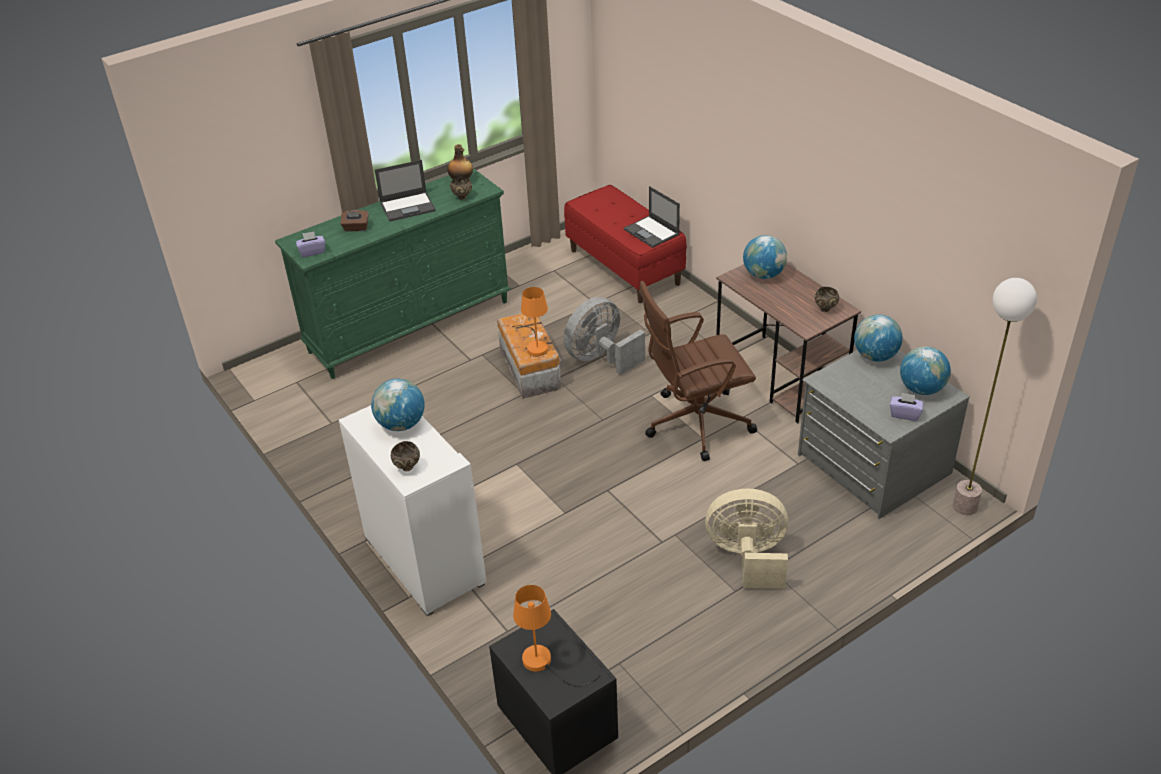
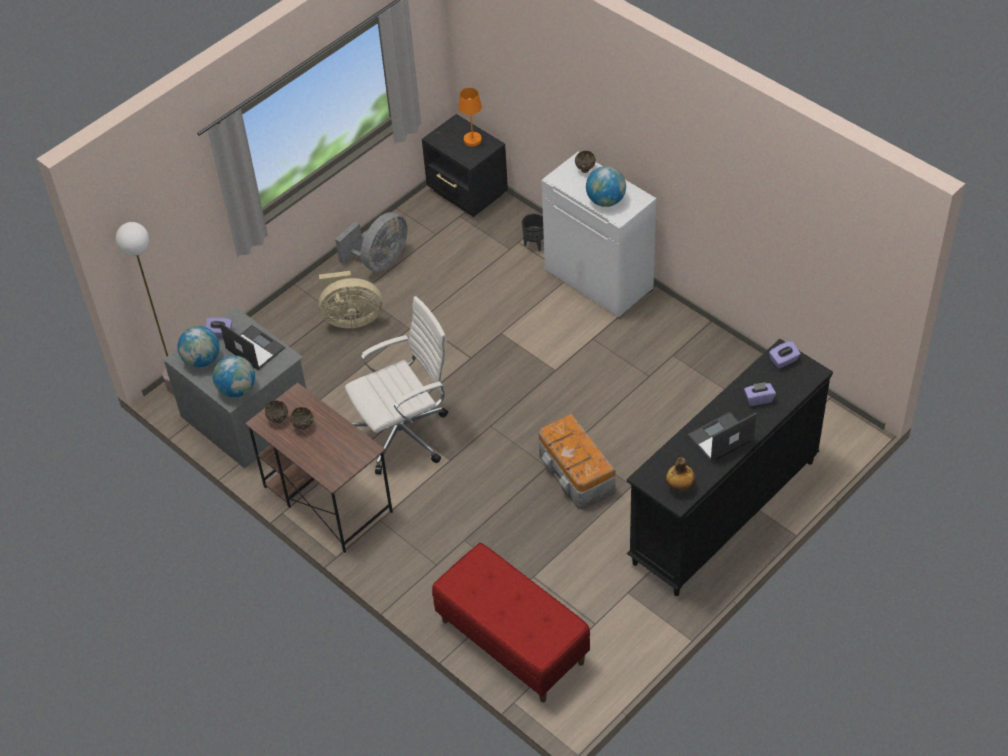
camera: 170 degrees right, 10 degrees up
green dresser [275,168,511,379] -> black dresser [627,339,833,596]
brown tissue box [340,210,369,232] -> purple tissue box [744,382,776,406]
brown bowl [450,176,472,200] -> brown bowl moved to [290,407,313,430]
orange table lamp [512,287,548,357] -> none
grey fan [564,297,645,375] -> grey fan moved to [335,212,408,271]
laptop [624,186,680,248] -> laptop moved to [219,322,285,370]
brown office chair [639,281,757,461] -> white office chair [345,296,448,474]
globe [743,235,787,279] -> none
none -> black planter [522,213,544,251]

